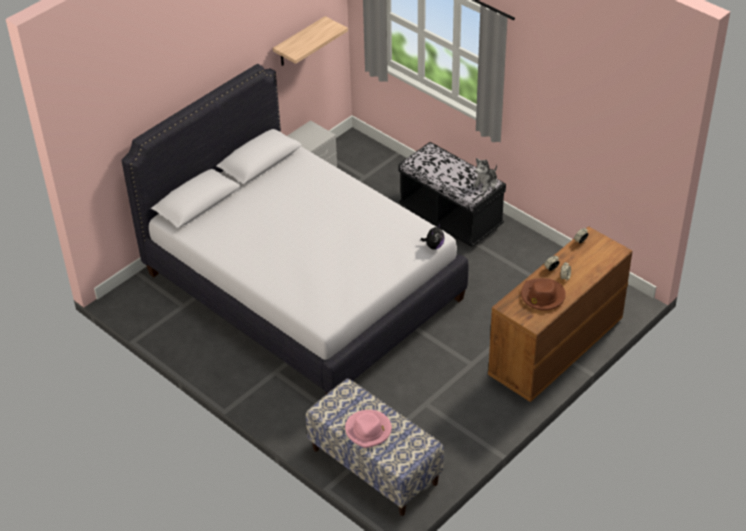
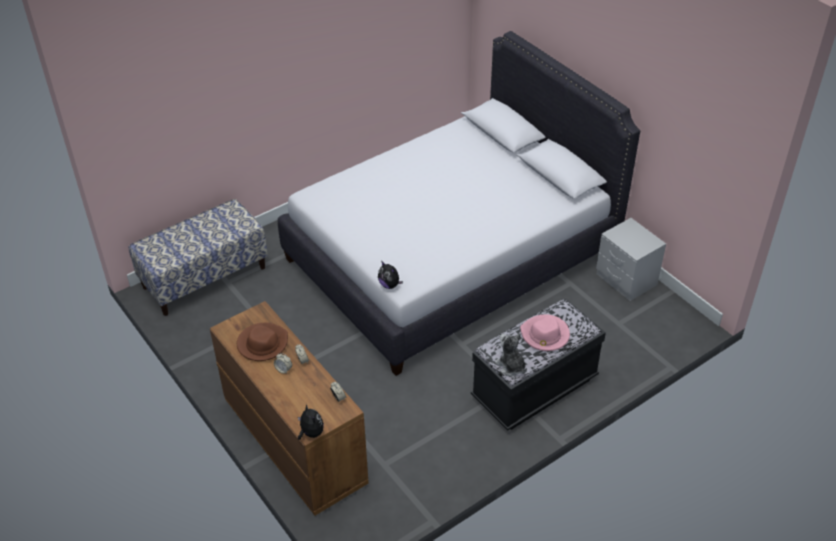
camera: 100 degrees right, 0 degrees up
shelf [273,16,348,66] -> none
pink hat [345,410,392,448] -> pink hat moved to [520,314,570,351]
none -> plush toy [298,404,324,440]

